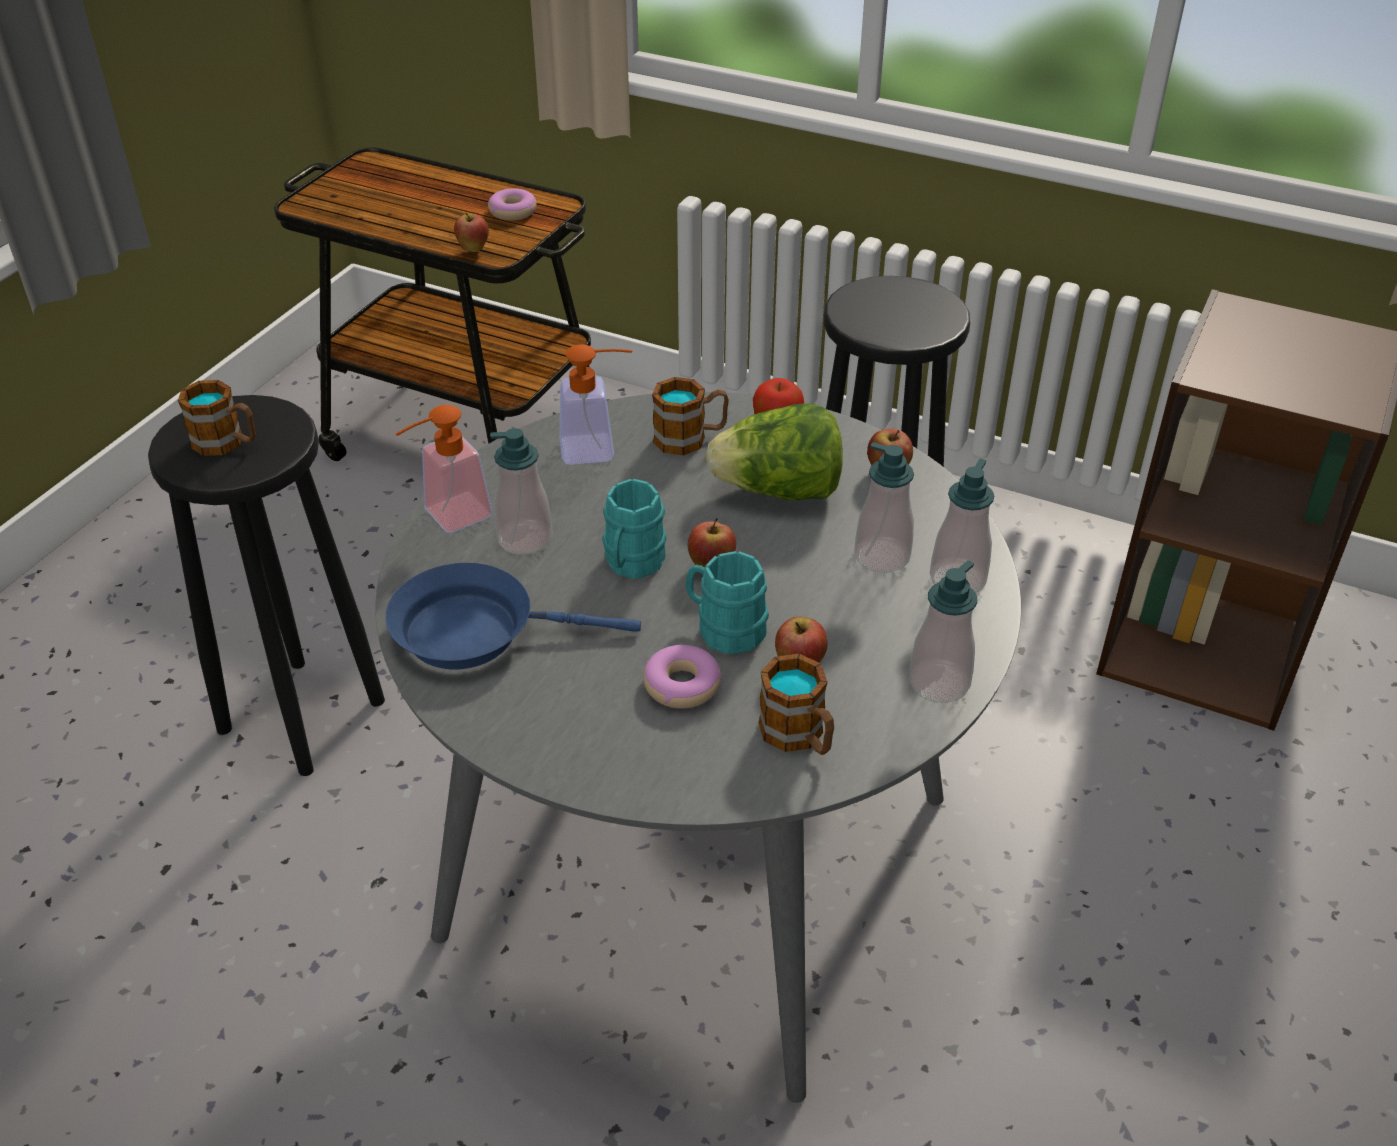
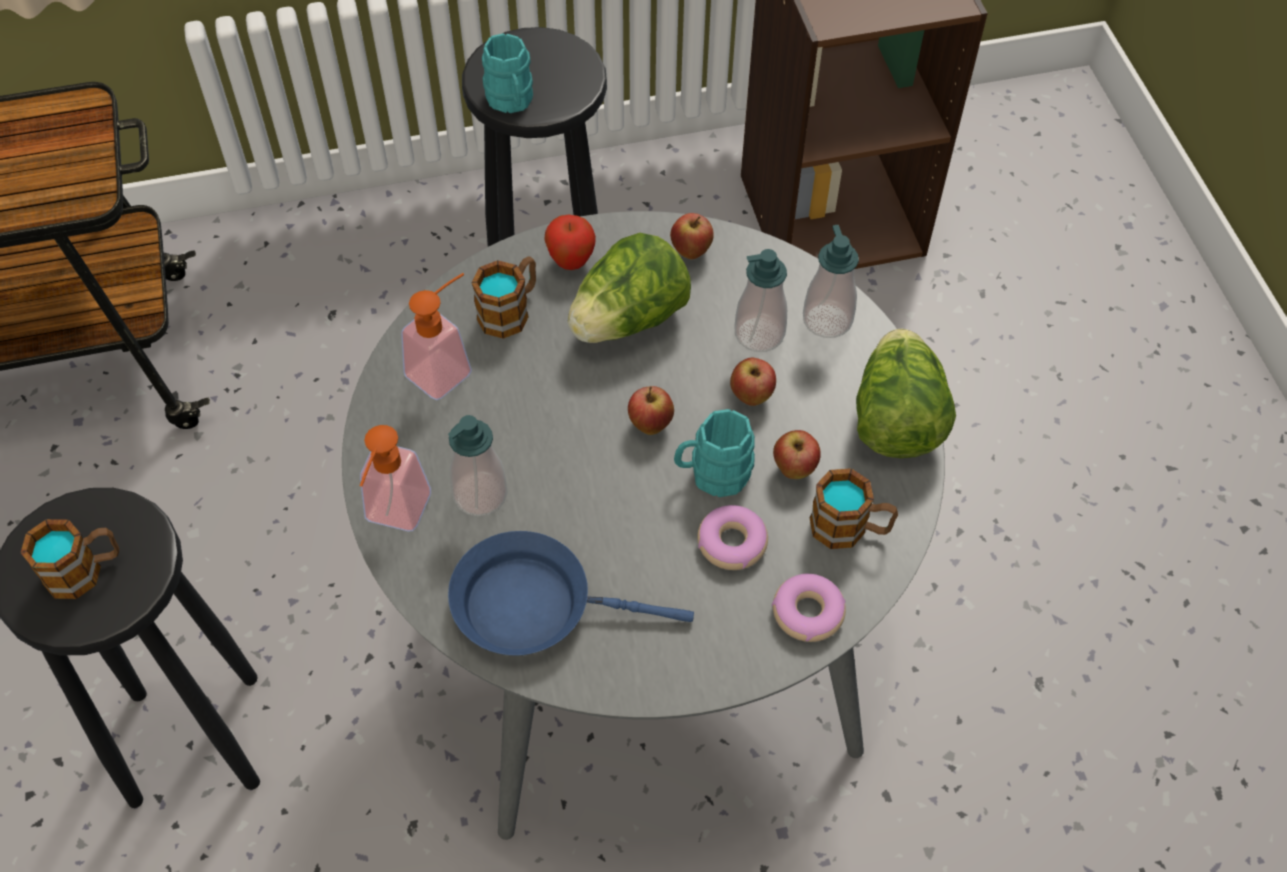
camera: 40 degrees left, 15 degrees up
blue frying pan [386,563,641,669] -> blue frying pan turned 45 degrees clockwise [448,531,694,656]
apple [454,213,489,252] -> apple moved to [730,358,776,406]
donut [488,188,537,221] -> donut moved to [772,573,846,642]
turquoise mug [602,479,667,579] -> turquoise mug moved to [482,33,533,113]
soap dispenser [909,560,977,703] -> lettuce [856,329,956,458]

